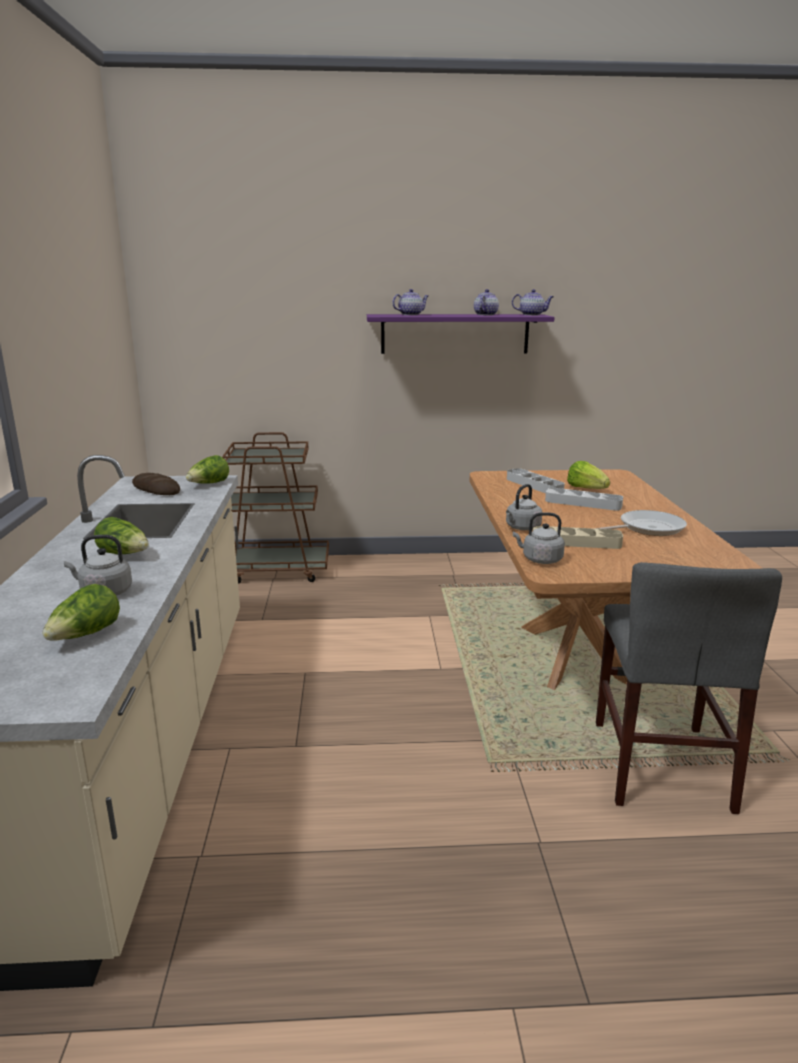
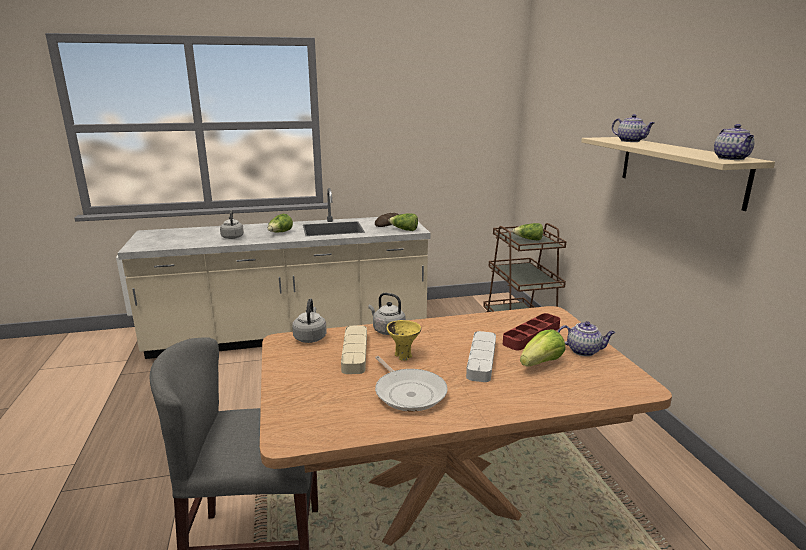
camera: 80 degrees right, 0 degrees up
lettuce [43,584,120,640] -> lettuce moved to [512,223,543,241]
purple shelf [367,314,555,354] -> beige shelf [581,137,775,211]
teapot [474,289,499,315] -> teapot moved to [557,321,616,356]
grey tray [507,468,565,493] -> red tray [503,313,560,350]
none -> yellow bowl [387,320,421,361]

